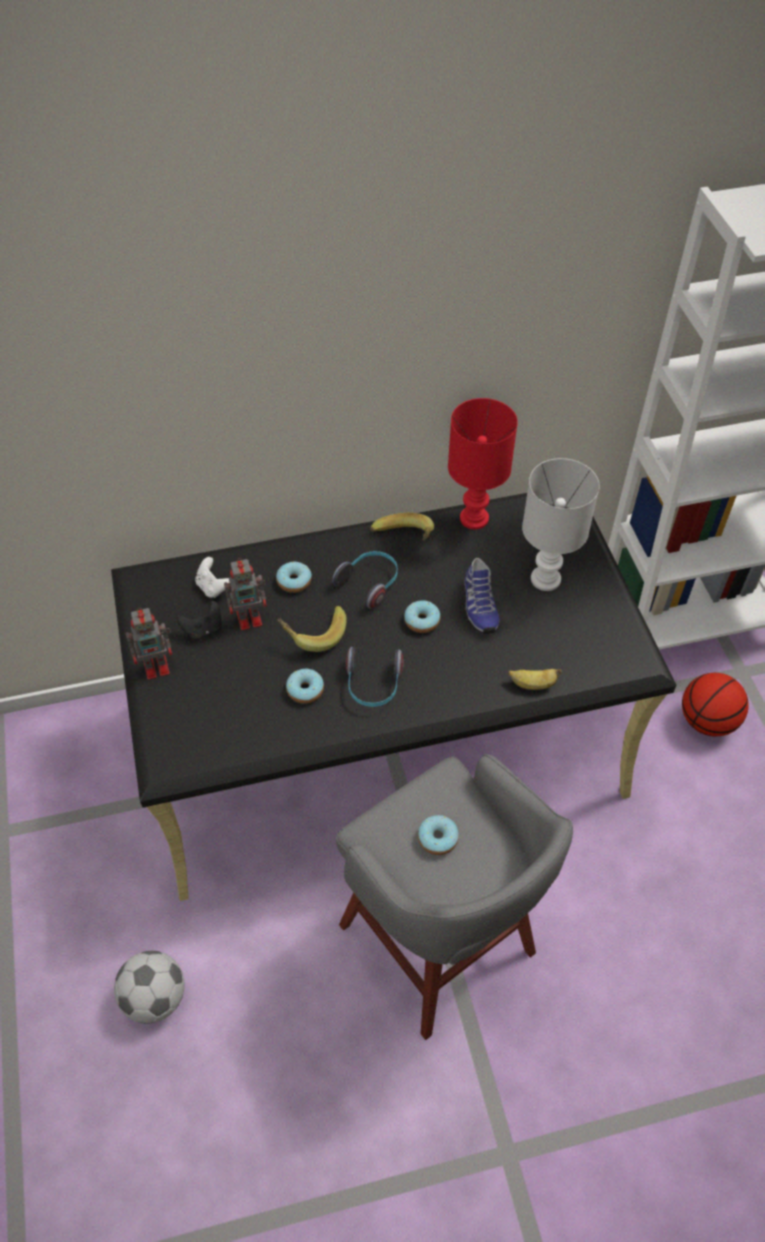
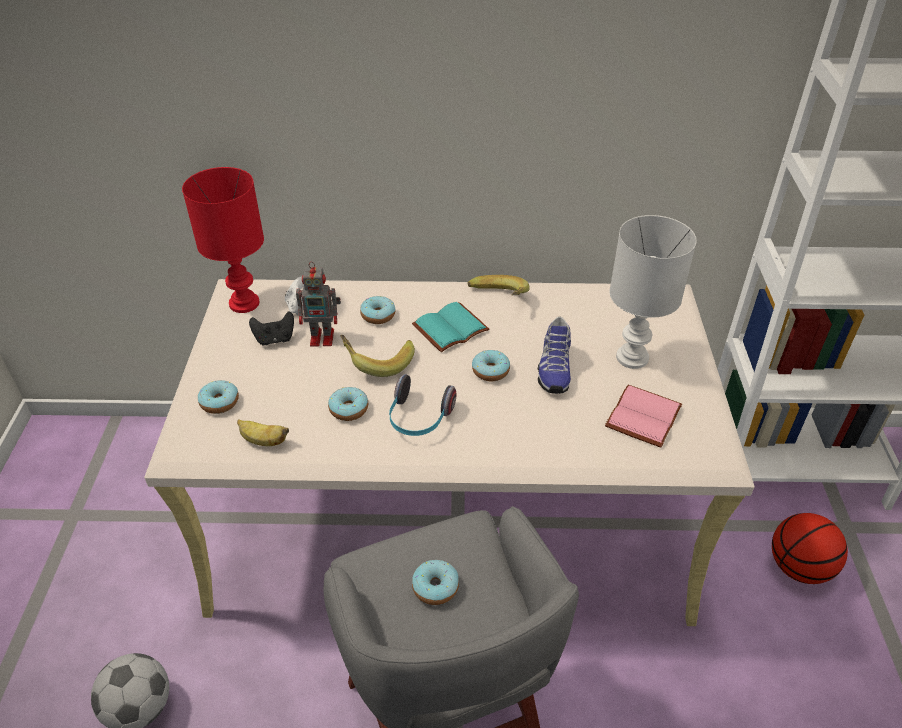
camera: 15 degrees right, 10 degrees down
black desk [111,493,676,901] -> beige desk [144,279,755,626]
toy robot [126,608,173,680] -> none
headphones [332,551,398,609] -> turquoise book [412,302,489,352]
red table lamp [448,398,518,530] -> red table lamp moved to [182,167,264,313]
banana [508,669,562,690] -> banana moved to [237,419,289,446]
none -> donut [198,380,239,414]
none -> pink book [605,384,682,448]

